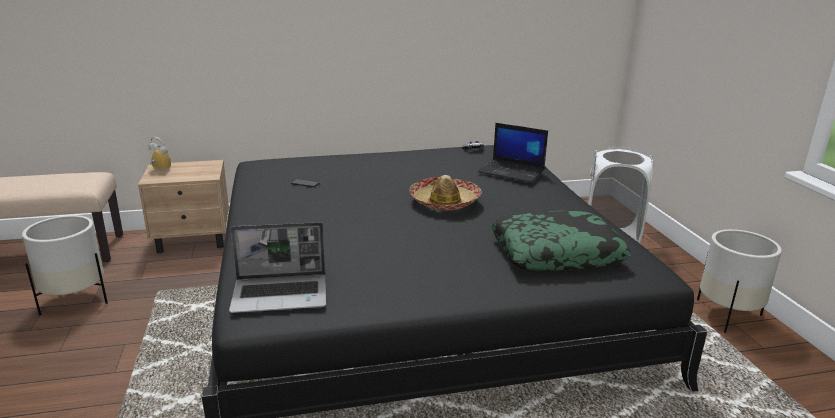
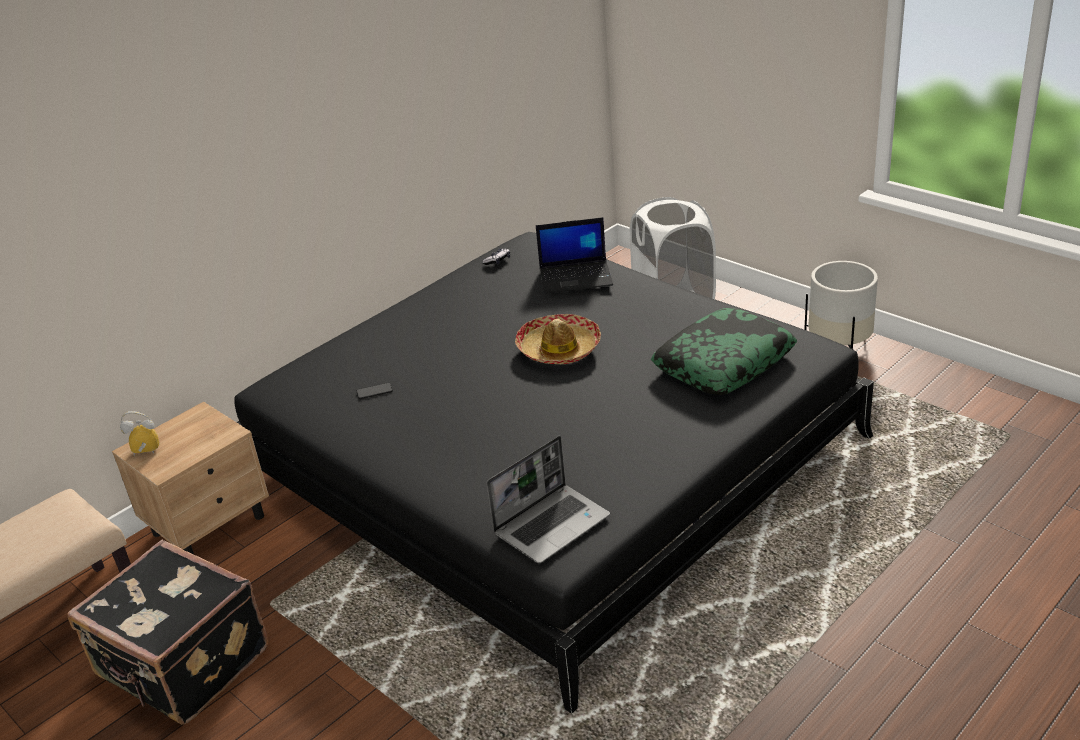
camera: 30 degrees left, 10 degrees up
white planter [22,215,108,315] -> black suitcase [67,540,268,725]

